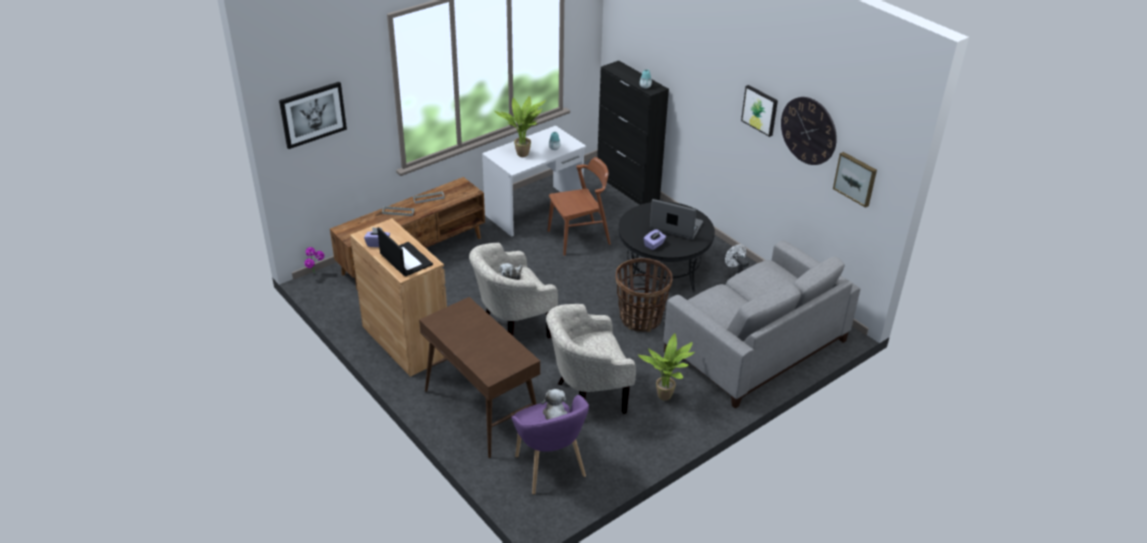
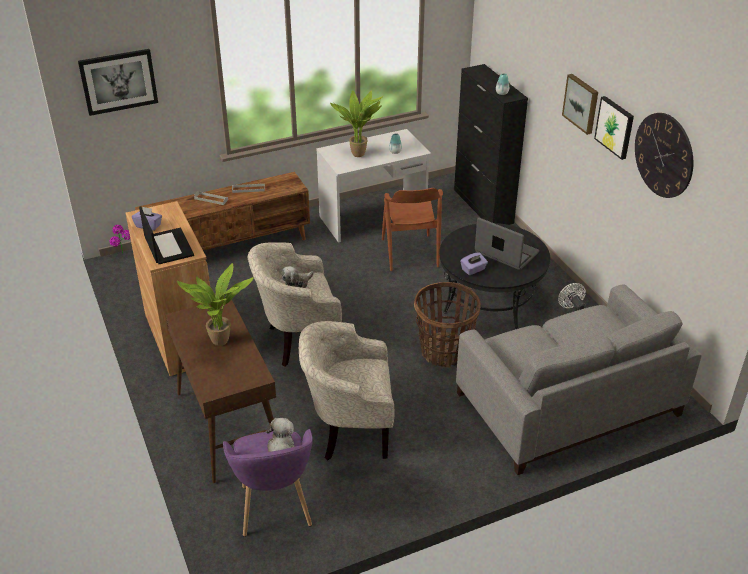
camera: 15 degrees right, 0 degrees up
brown chair [548,157,611,256] -> brown chair turned 90 degrees clockwise [382,188,443,271]
potted plant [638,333,694,401] -> potted plant moved to [177,263,253,346]
picture [833,152,877,208] -> picture moved to [562,74,598,135]

